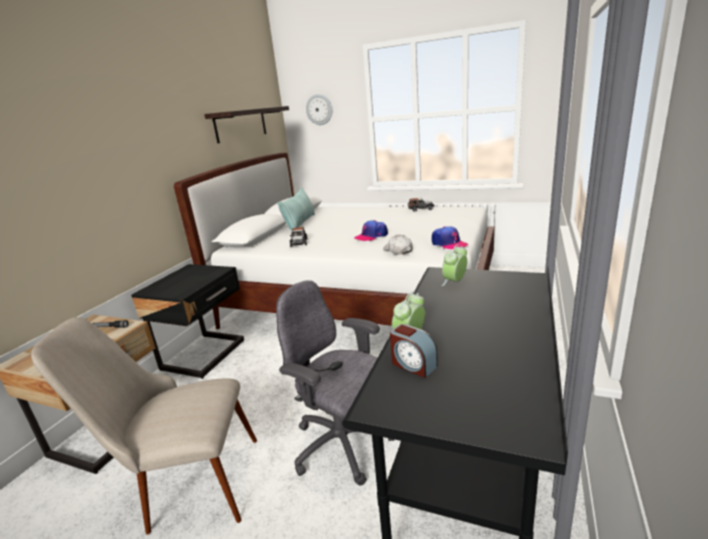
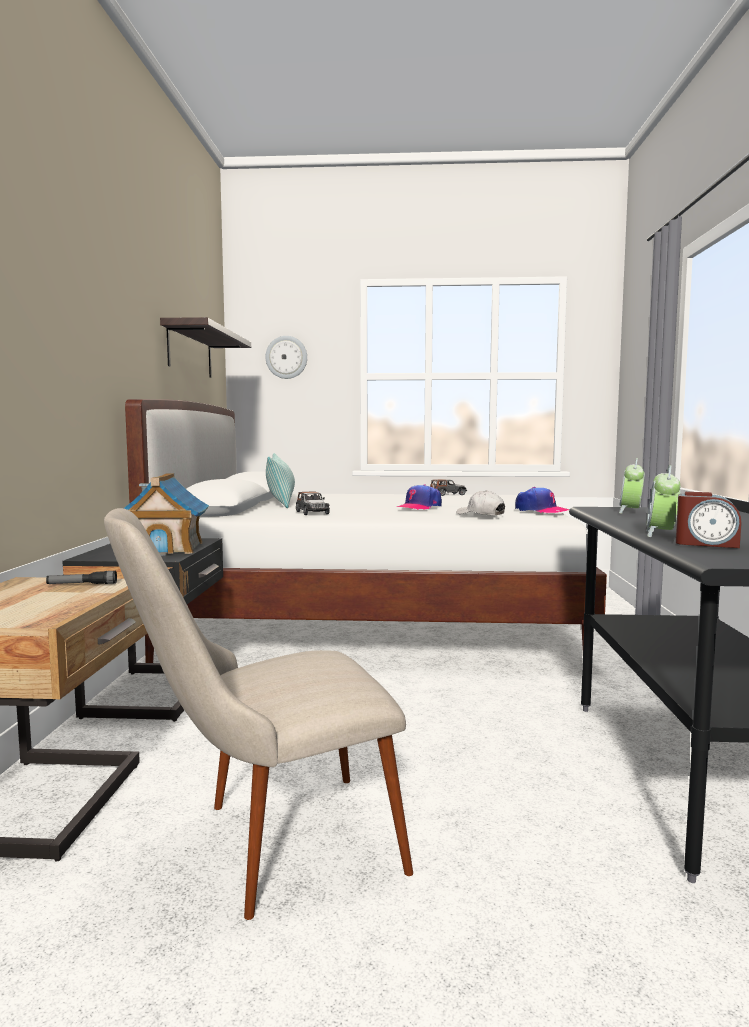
camera: 20 degrees left, 15 degrees down
grey office chair [276,280,395,485] -> none
none -> toy house [124,473,209,556]

